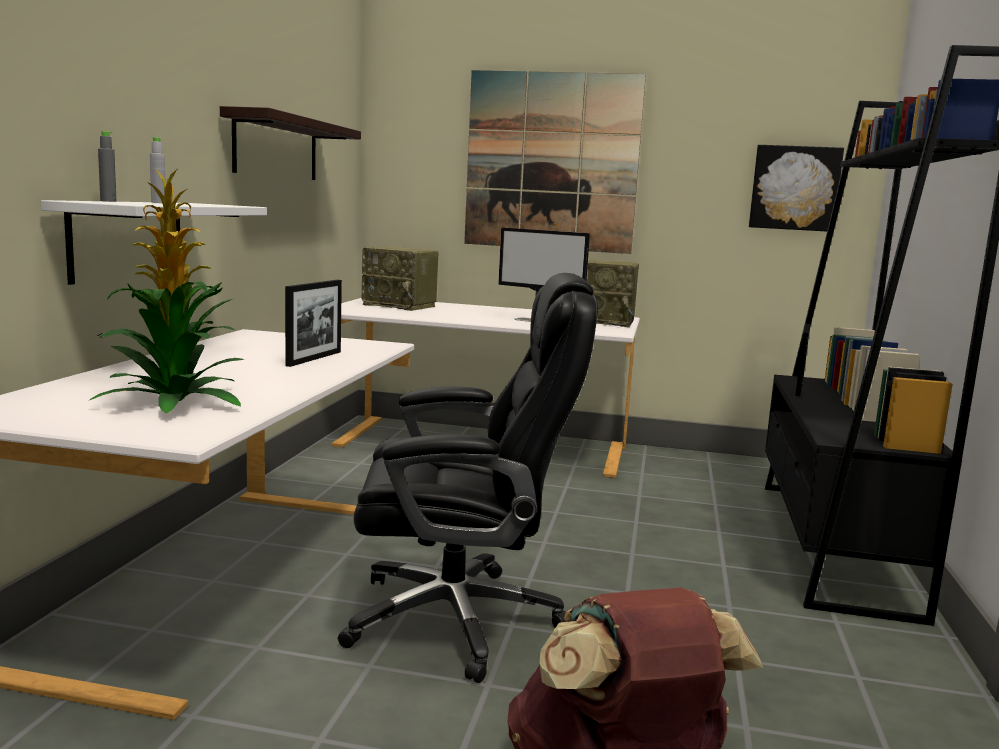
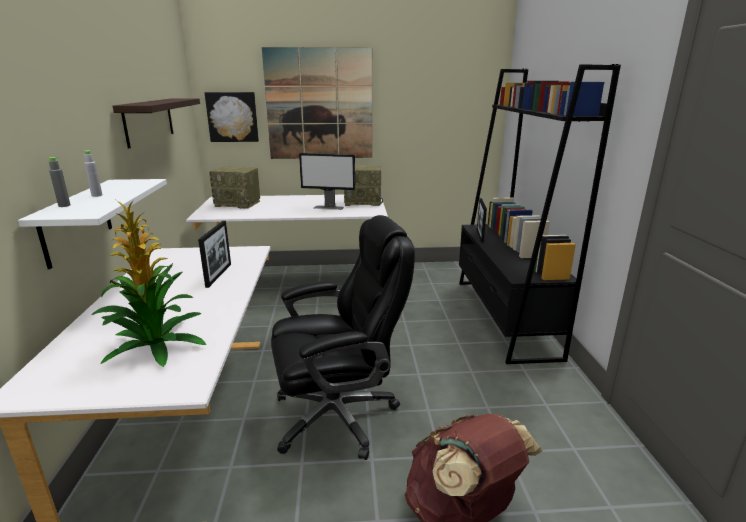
camera: 15 degrees left, 10 degrees up
picture [749,145,844,231] -> picture moved to [205,92,259,142]

